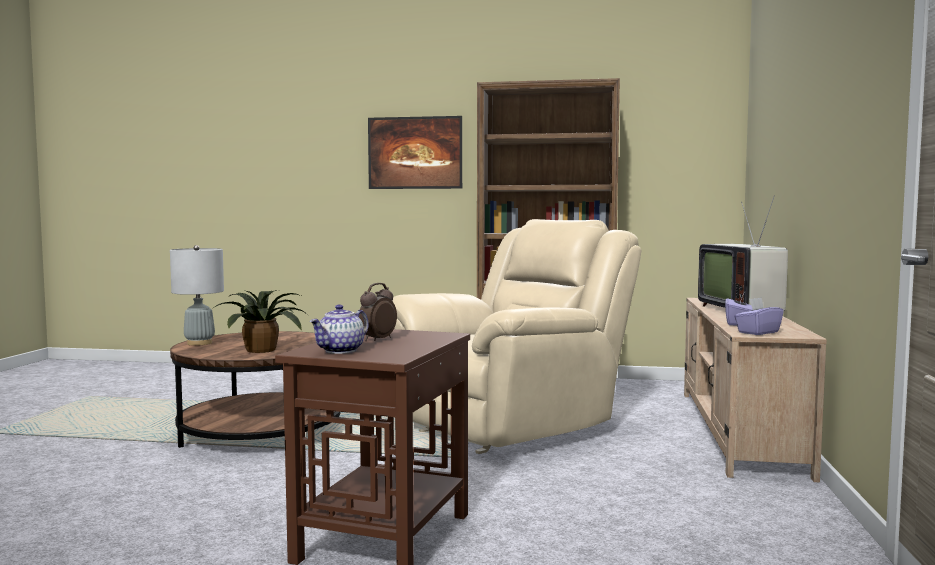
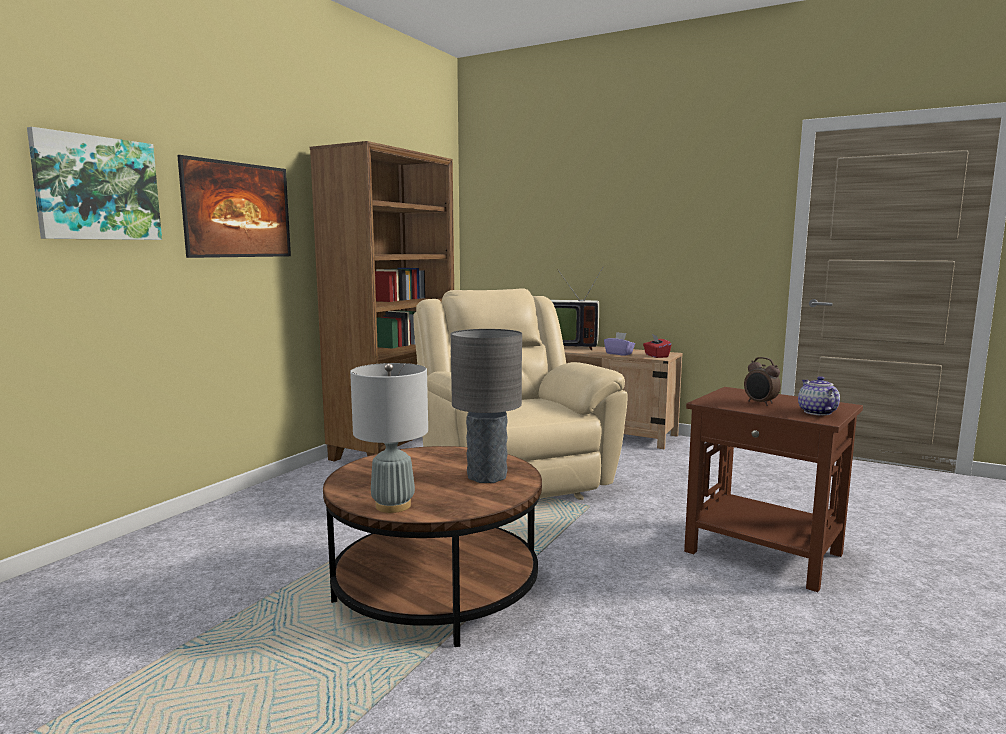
camera: 70 degrees left, 5 degrees up
potted plant [215,290,311,353] -> grey table lamp [451,329,522,483]
teapot [309,304,369,354] -> teapot turned 150 degrees counterclockwise [798,376,840,415]
purple tissue box [734,297,784,335] -> red tissue box [643,334,672,358]
none -> picture [27,127,162,240]

